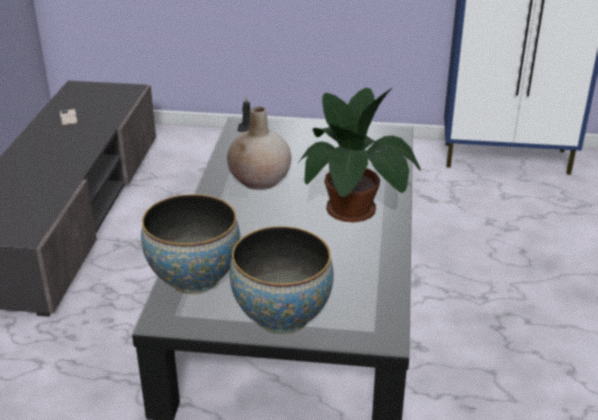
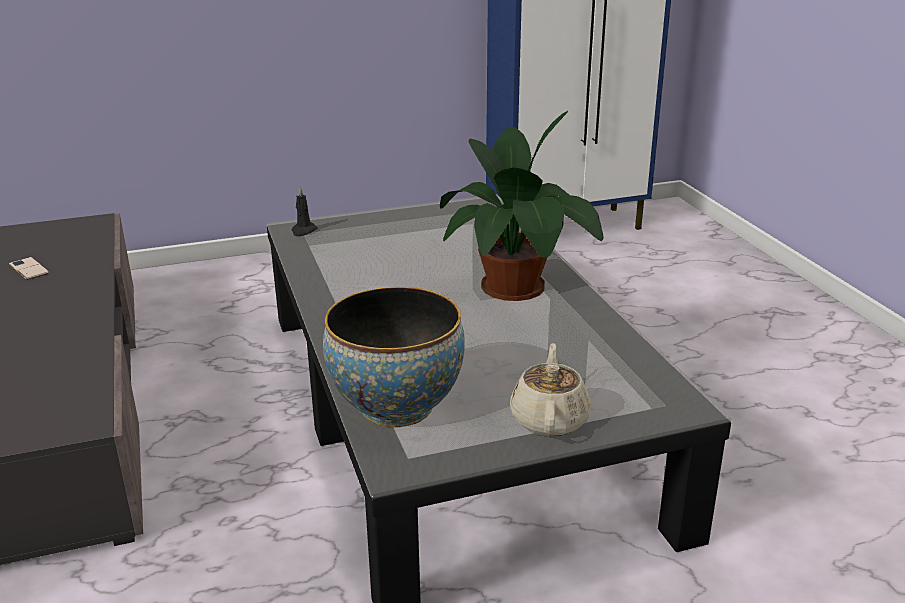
camera: 25 degrees left, 5 degrees down
beige vase [227,106,291,190] -> none
bowl [230,226,334,334] -> beige teapot [510,343,591,436]

